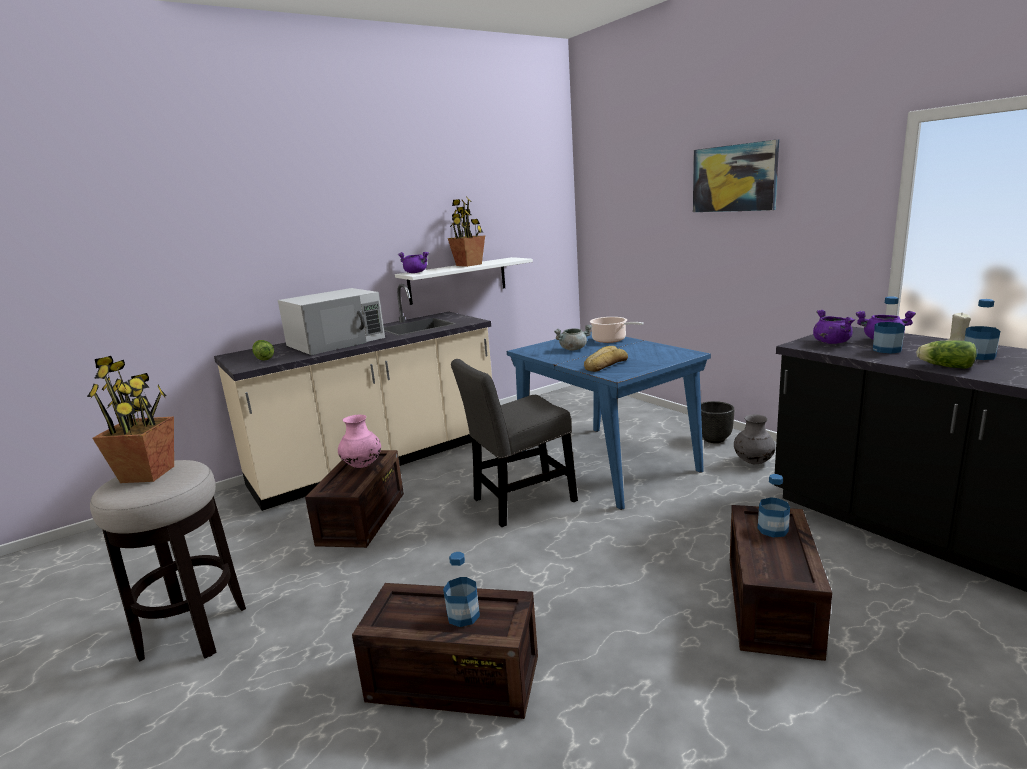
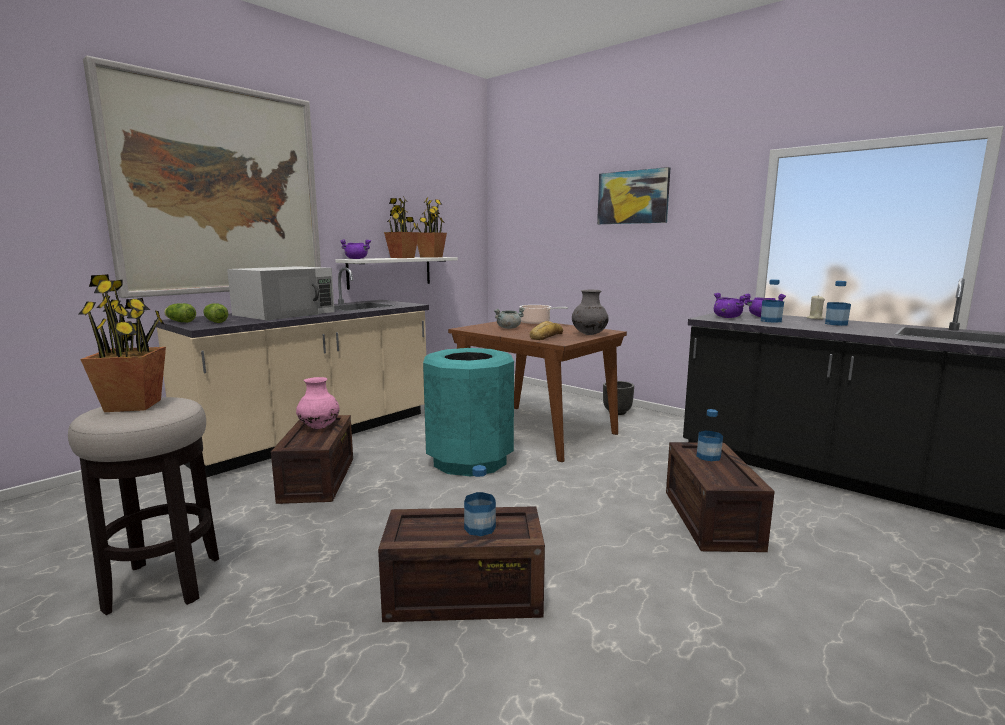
camera: 15 degrees left, 5 degrees down
grey chair [451,359,578,527] -> turquoise trash can [423,348,514,476]
blue dining table [507,330,711,510] -> brown dining table [448,321,627,462]
grey vase [734,414,776,464] -> grey vase moved to [572,290,609,335]
lettuce [916,341,976,369] -> lettuce moved to [164,303,196,323]
none -> picture [83,56,321,298]
none -> potted plant [415,197,447,258]

